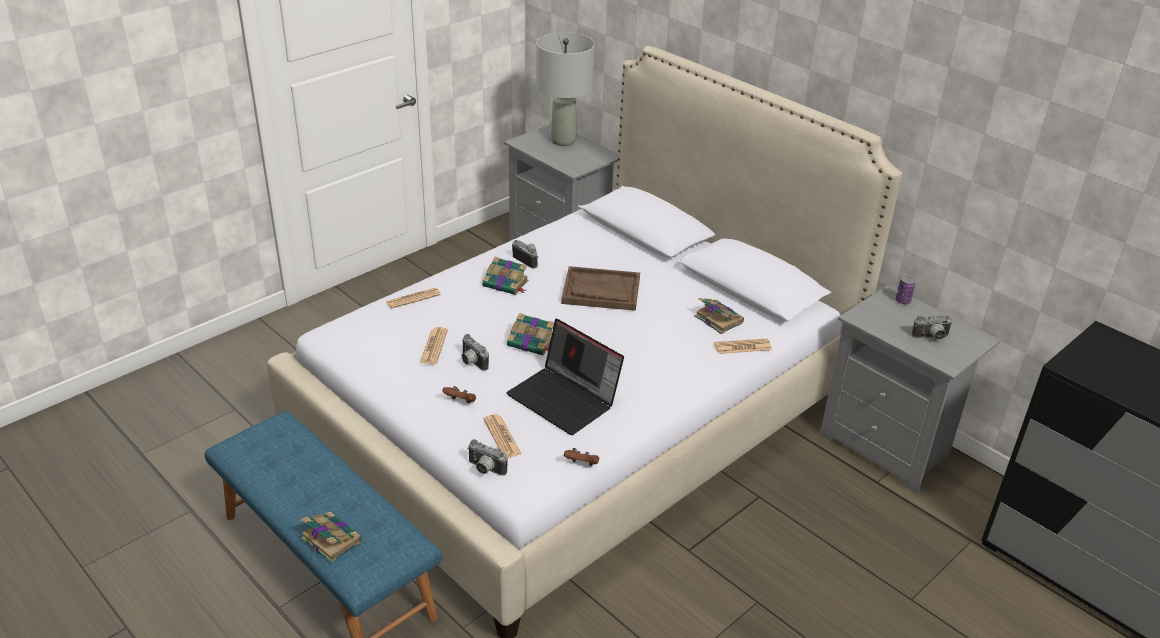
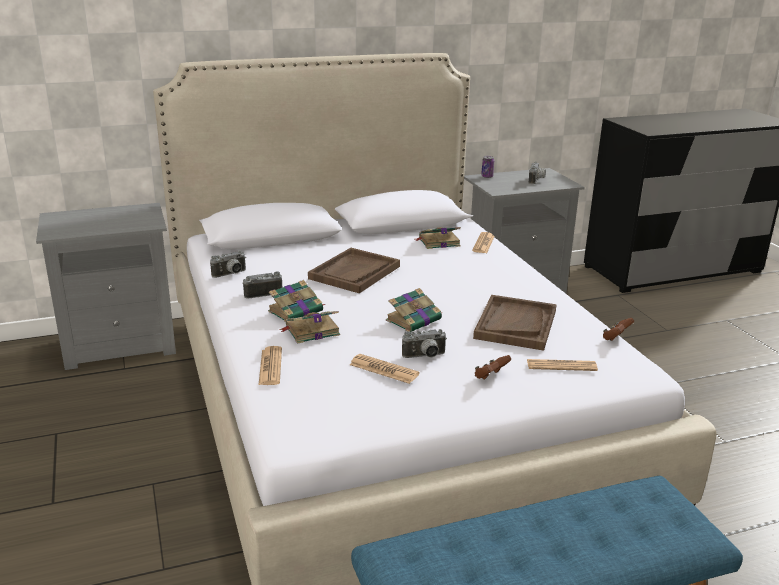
camera: 65 degrees left, 10 degrees down
book [301,512,362,563] -> book moved to [279,311,340,344]
camera [467,439,508,476] -> camera moved to [210,251,246,278]
laptop [506,319,624,435] -> brown tray [473,295,557,351]
grey table lamp [536,32,595,146] -> none

